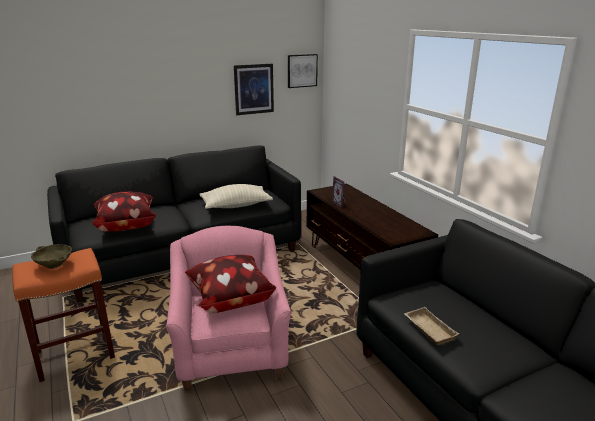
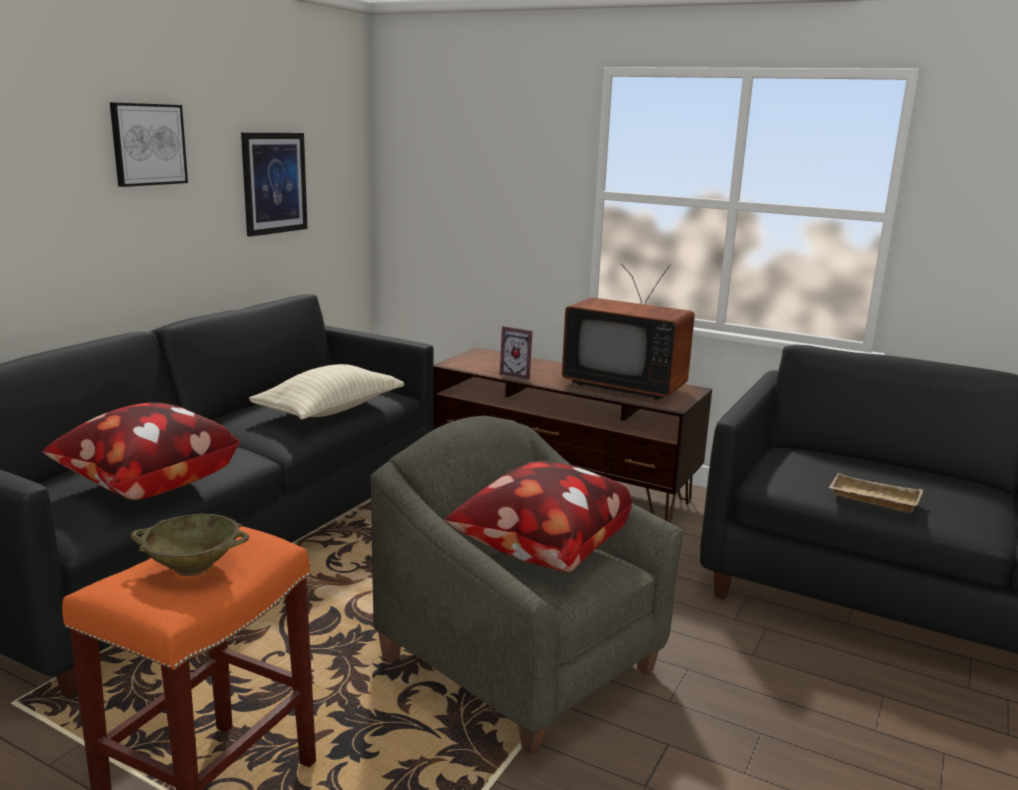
camera: 35 degrees left, 5 degrees down
pink armchair [166,226,291,391] -> grey armchair [371,416,684,755]
picture [288,54,318,88] -> picture moved to [110,102,188,187]
none -> television [562,263,695,400]

